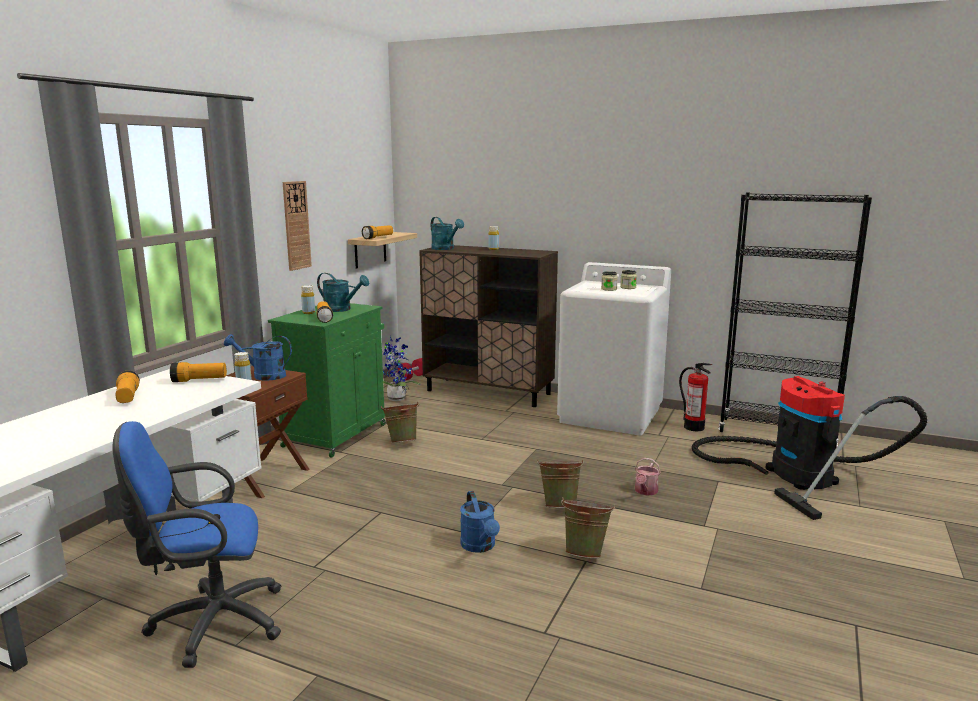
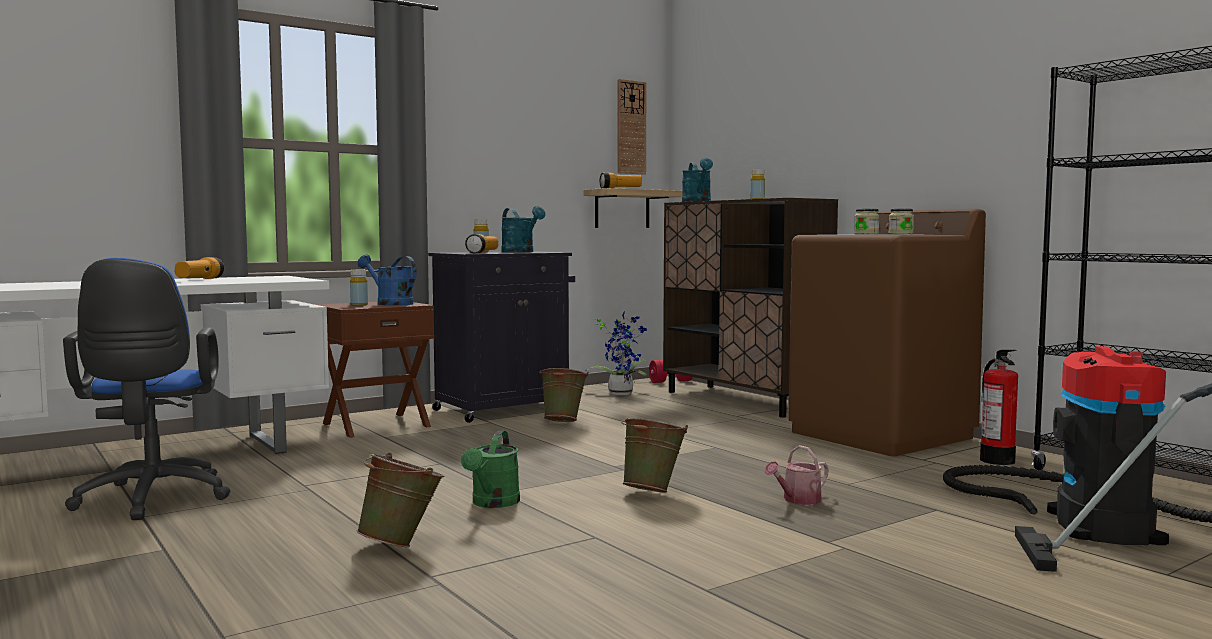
camera: 30 degrees right, 10 degrees down
blue office chair [113,421,282,668] -> blue office chair turned 120 degrees counterclockwise [63,258,231,520]
flashlight [170,362,227,382] -> none
green cabinet [268,303,386,458] -> black cabinet [428,251,575,423]
wall clock [283,181,312,271] -> wall clock moved to [617,79,647,175]
blue watering can [460,491,500,553] -> green watering can [461,431,520,508]
white washing machine [557,262,671,436] -> brown washing machine [788,209,986,456]
green bucket [561,497,615,558] -> green bucket moved to [357,453,444,547]

